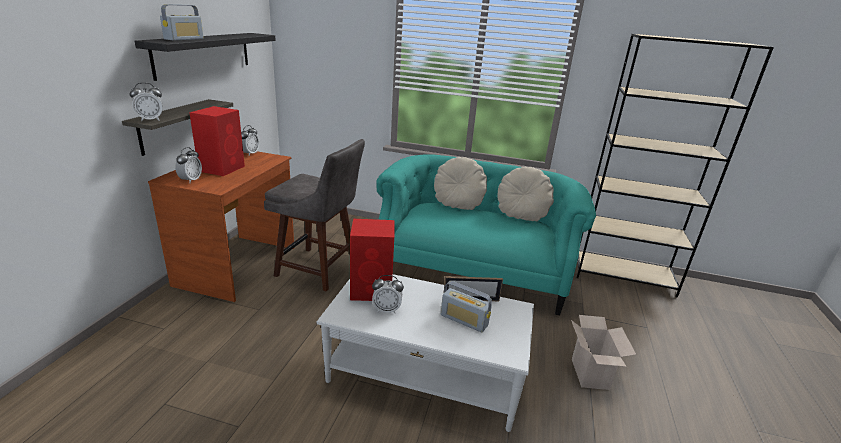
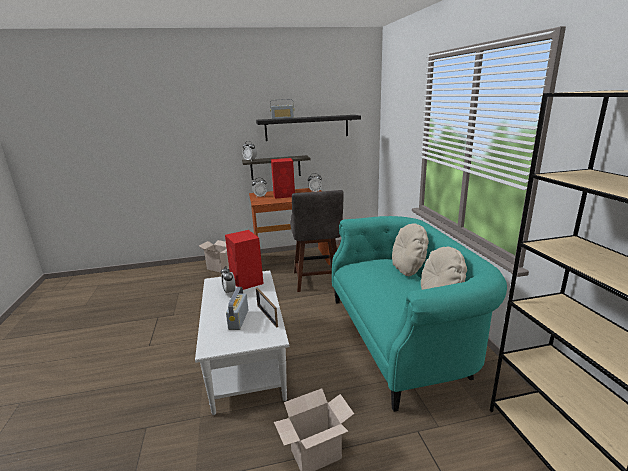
camera: 65 degrees right, 5 degrees down
none -> cardboard box [199,240,229,273]

